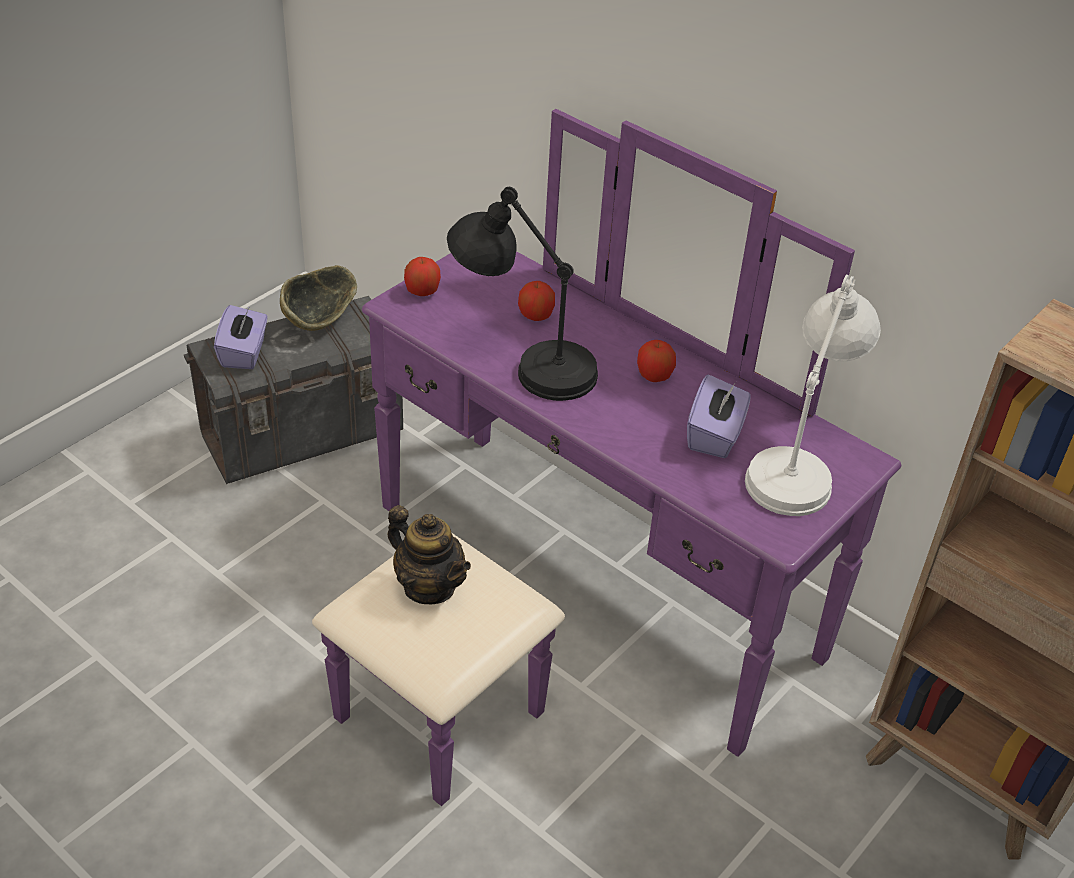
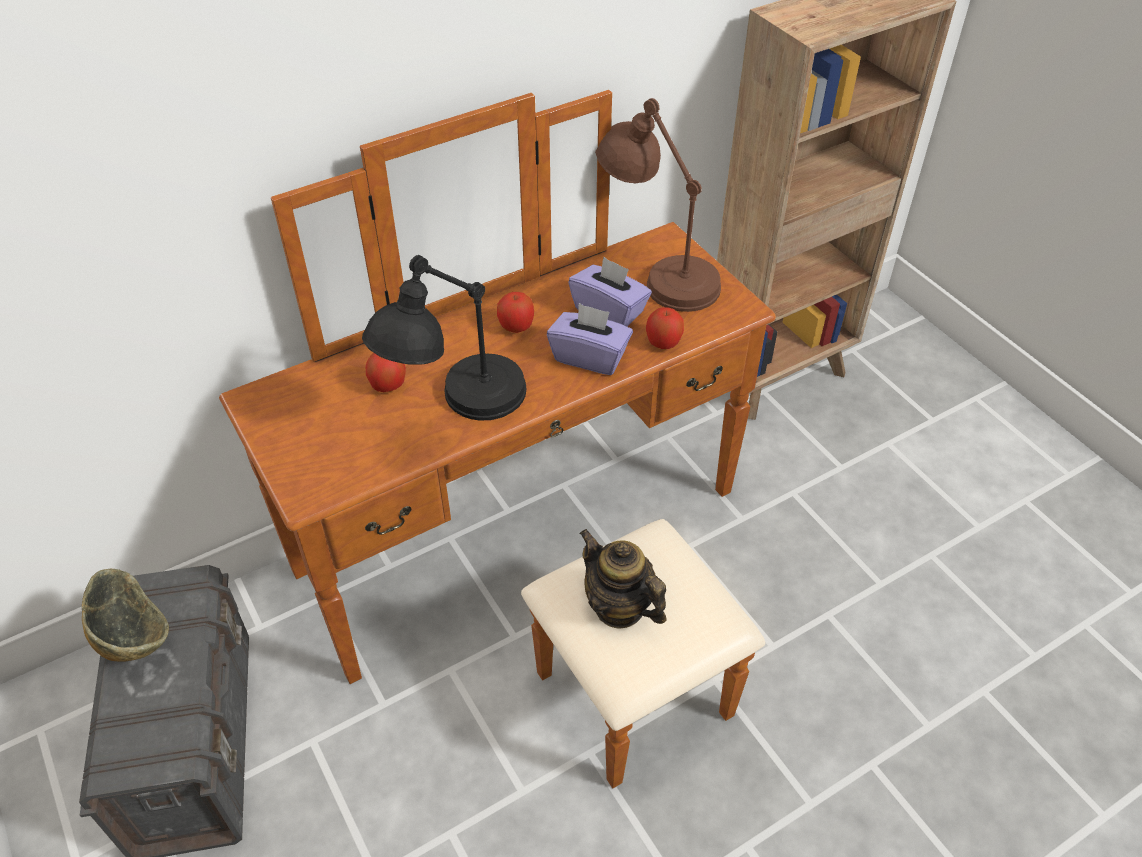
camera: 70 degrees left, 5 degrees up
purple tissue box [214,305,268,369] -> purple tissue box moved to [547,303,633,375]
purple dresser [312,109,901,806] -> brown dresser [219,90,776,788]
teapot [388,505,471,604] -> teapot turned 105 degrees counterclockwise [579,529,666,628]
apple [404,257,441,296] -> apple moved to [646,307,684,349]
white table lamp [745,275,881,516] -> brown table lamp [595,98,721,312]

